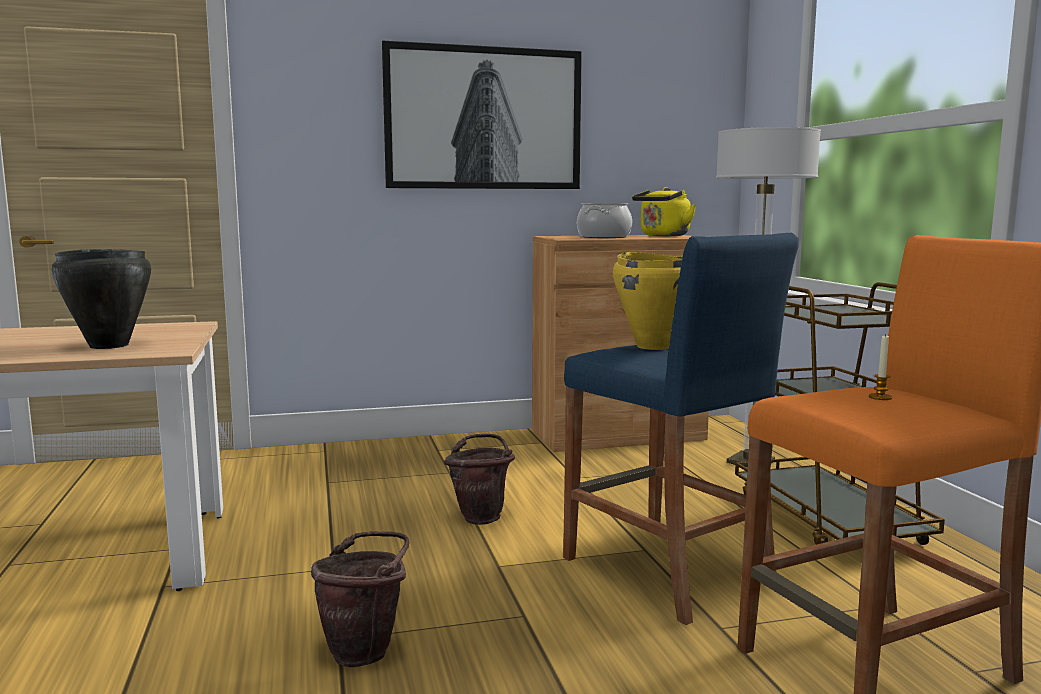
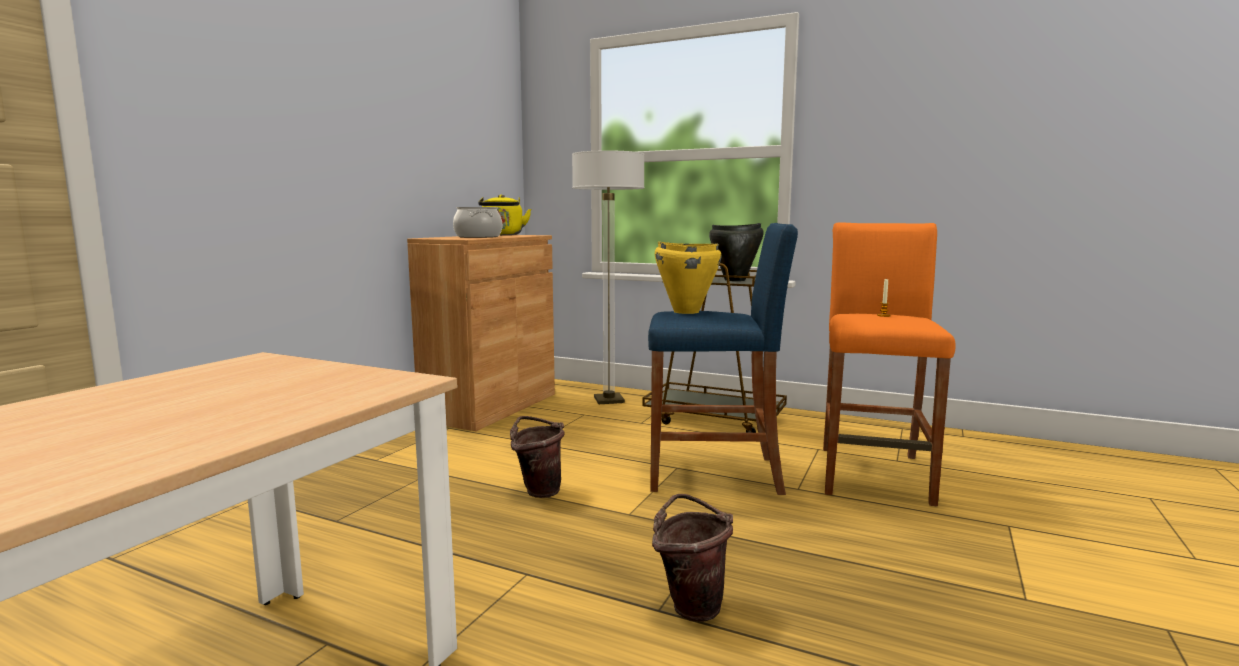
camera: 50 degrees left, 0 degrees up
black cooking pot [51,249,151,349] -> black cooking pot moved to [709,223,764,281]
picture [382,41,582,189] -> none

